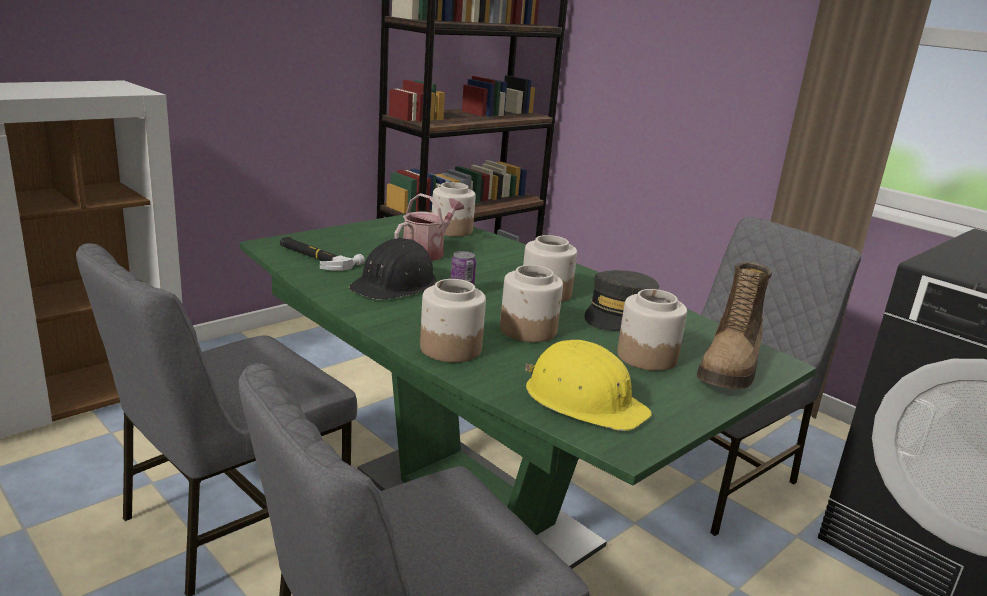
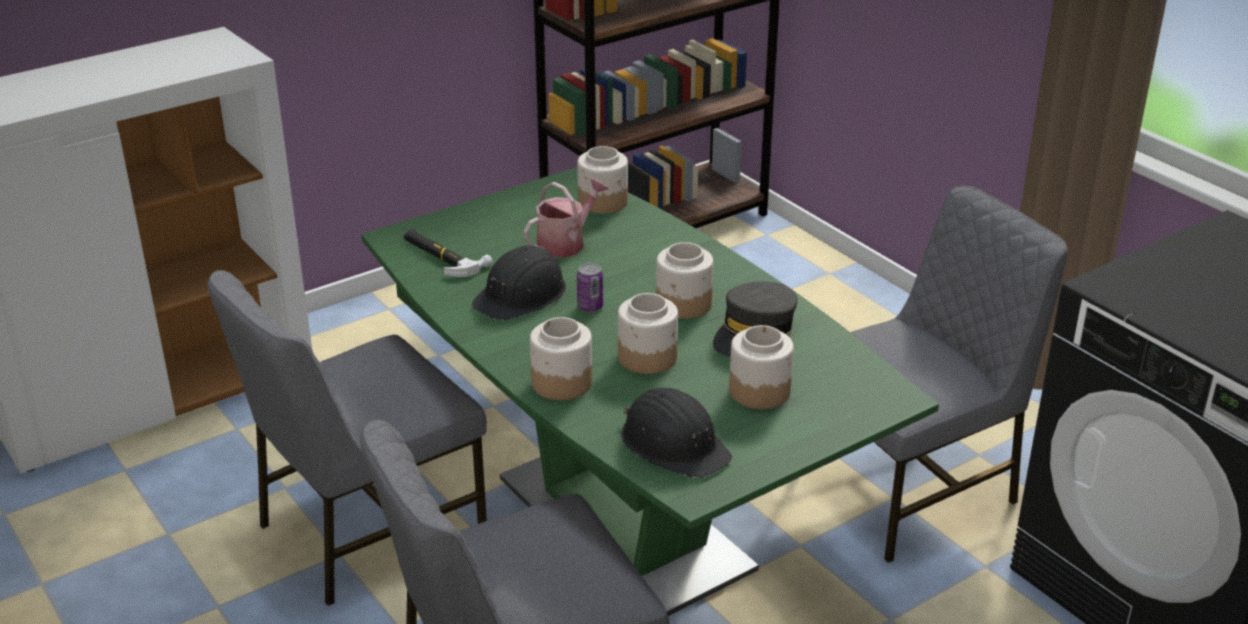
camera: 10 degrees right, 10 degrees up
yellow hard hat [525,340,652,431] -> black hard hat [621,388,732,478]
boot [696,261,772,389] -> none

